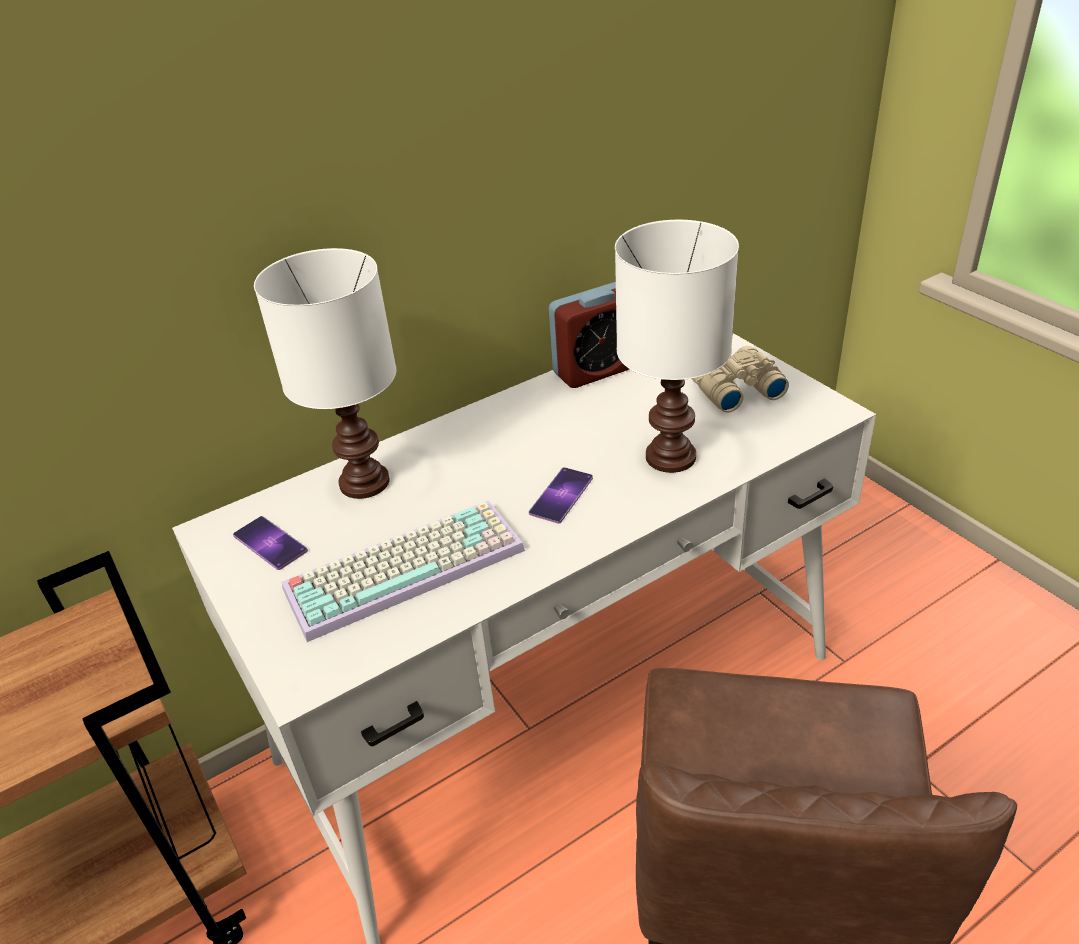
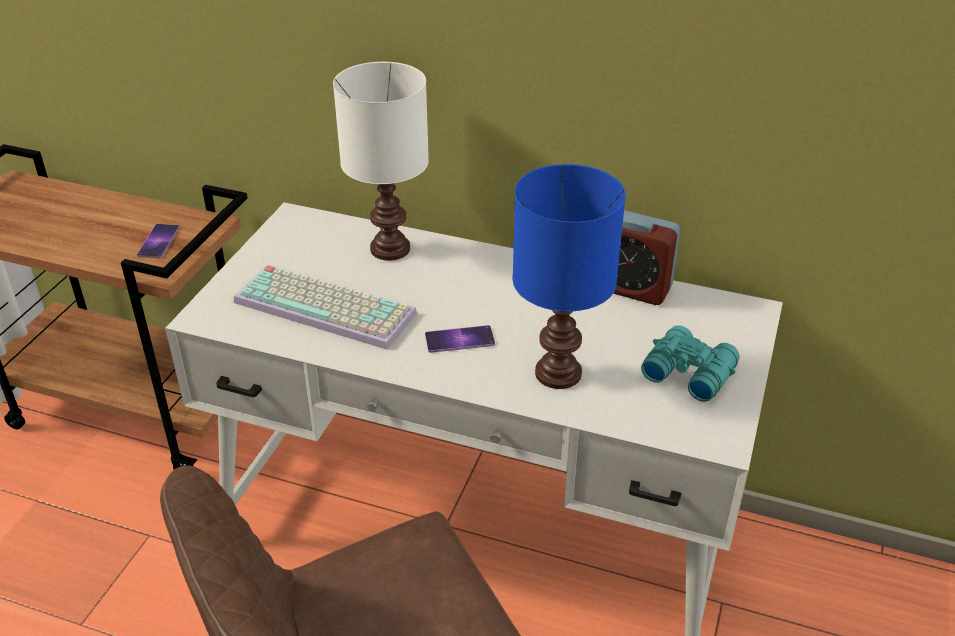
camera: 50 degrees right, 0 degrees up
phone [233,516,308,570] -> phone moved to [137,224,180,258]
white table lamp [615,220,739,473] -> blue table lamp [513,164,626,389]
beige binoculars [692,346,789,412] -> turquoise binoculars [641,325,740,402]

